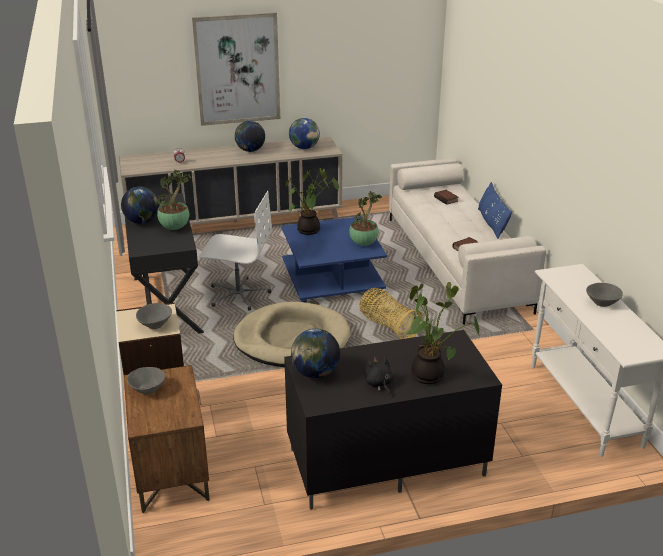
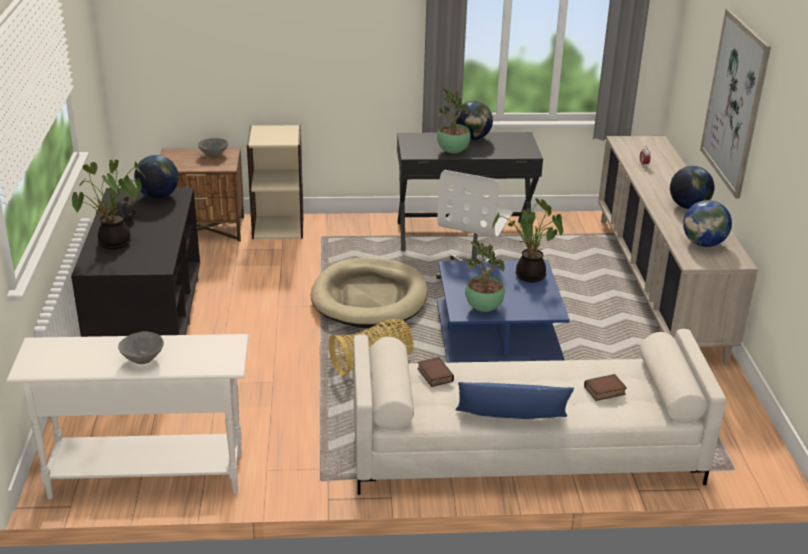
camera: 100 degrees right, 0 degrees up
grey bowl [136,303,172,329] -> none

